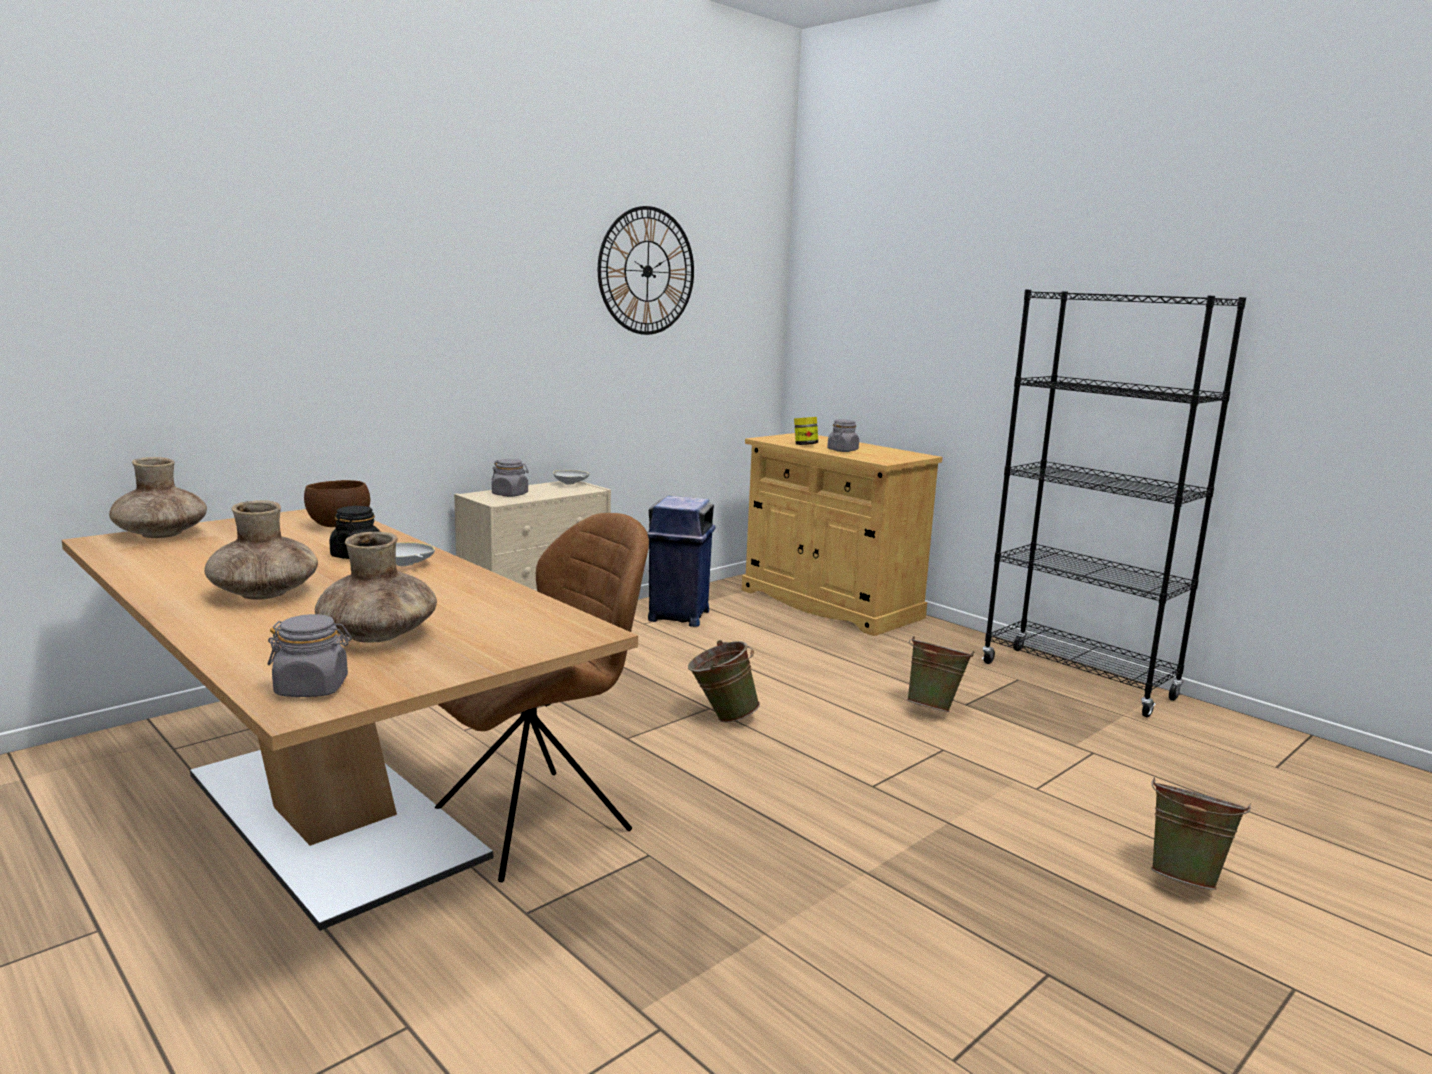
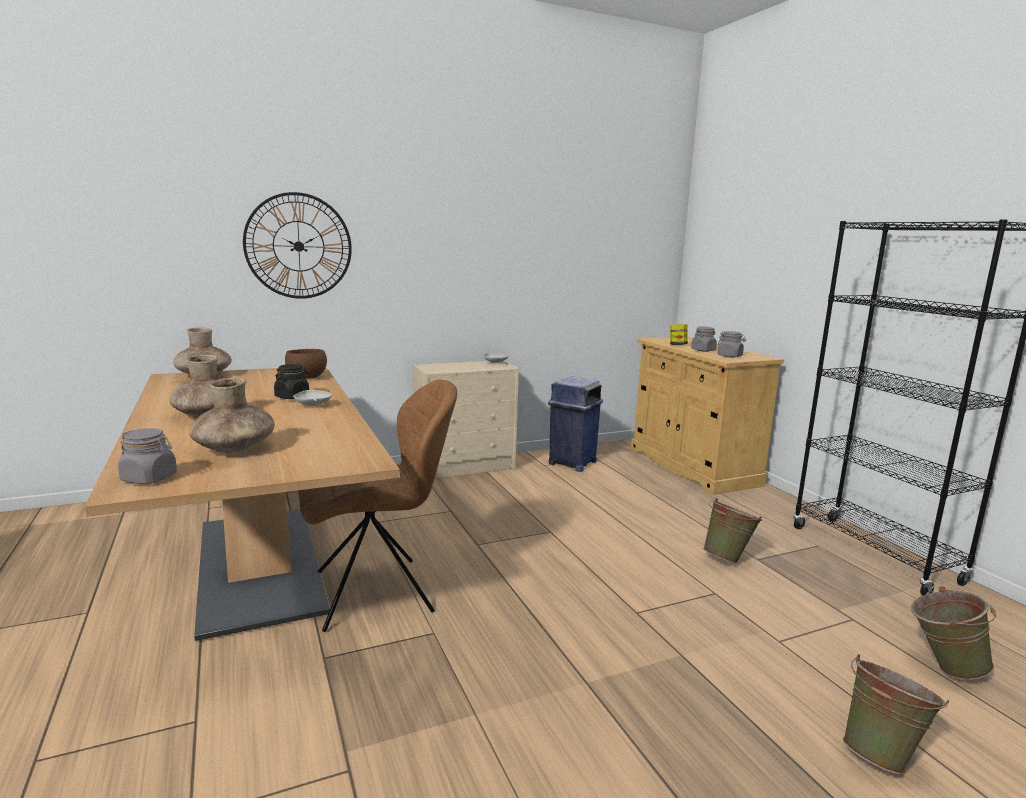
camera: 20 degrees right, 0 degrees up
grey jar [492,459,529,497] -> grey jar moved to [717,331,746,357]
wall clock [598,206,694,335] -> wall clock moved to [243,192,352,299]
green bucket [688,640,760,722] -> green bucket moved to [911,586,996,680]

